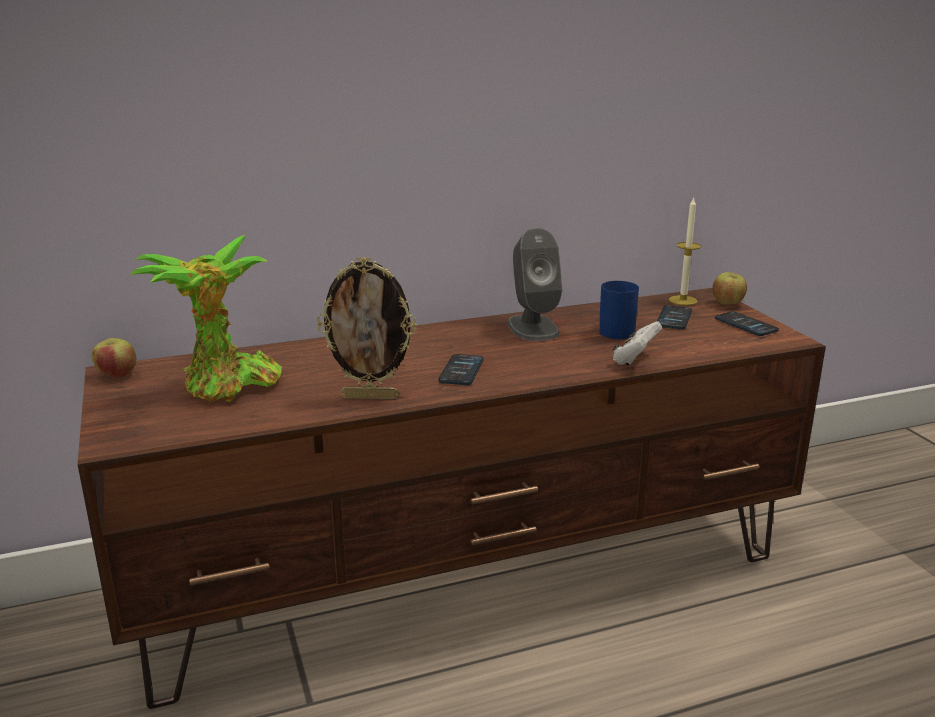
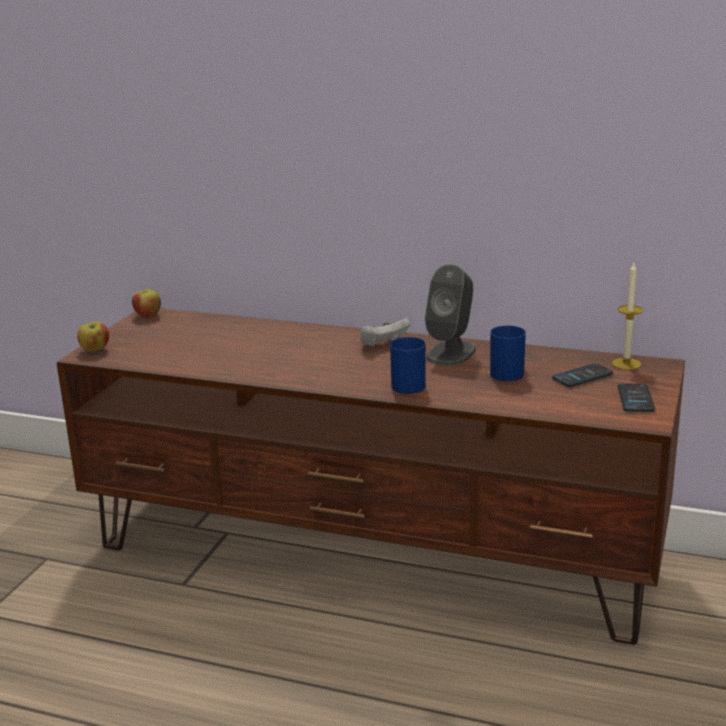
camera: 40 degrees right, 0 degrees up
potted plant [130,235,282,402] -> none
picture frame [317,257,417,399] -> none
phone [438,354,484,385] -> none
white game controller [613,321,662,365] -> white game controller moved to [360,318,410,347]
apple [712,272,747,305] -> apple moved to [77,321,109,352]
none -> blue mug [390,337,426,394]

